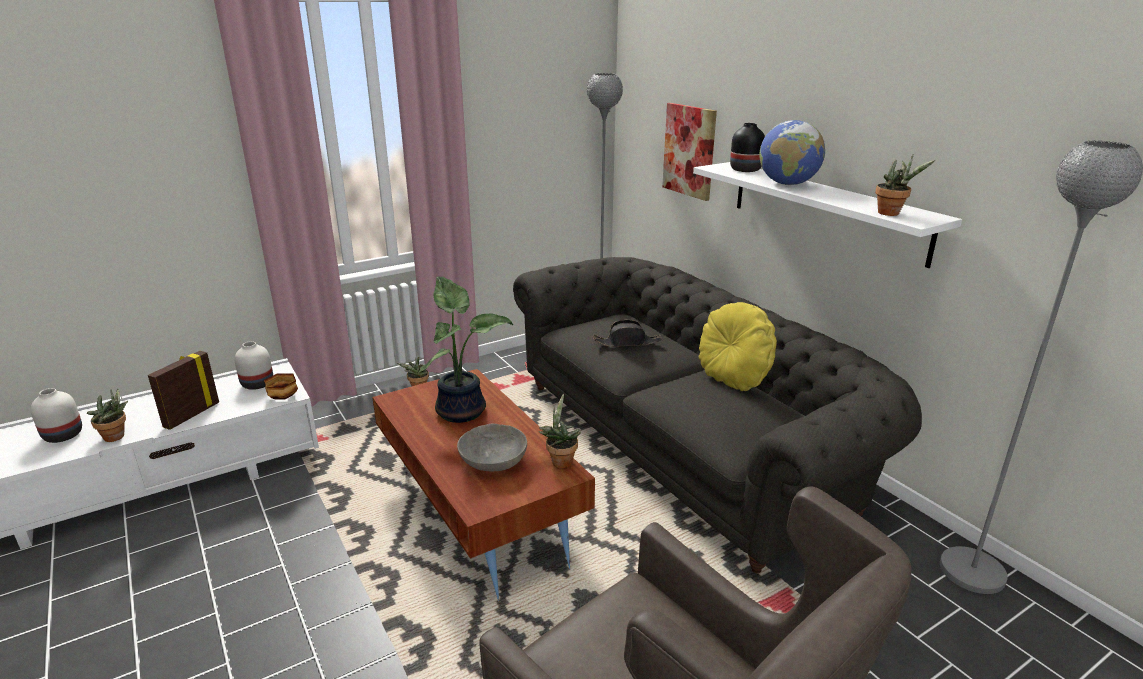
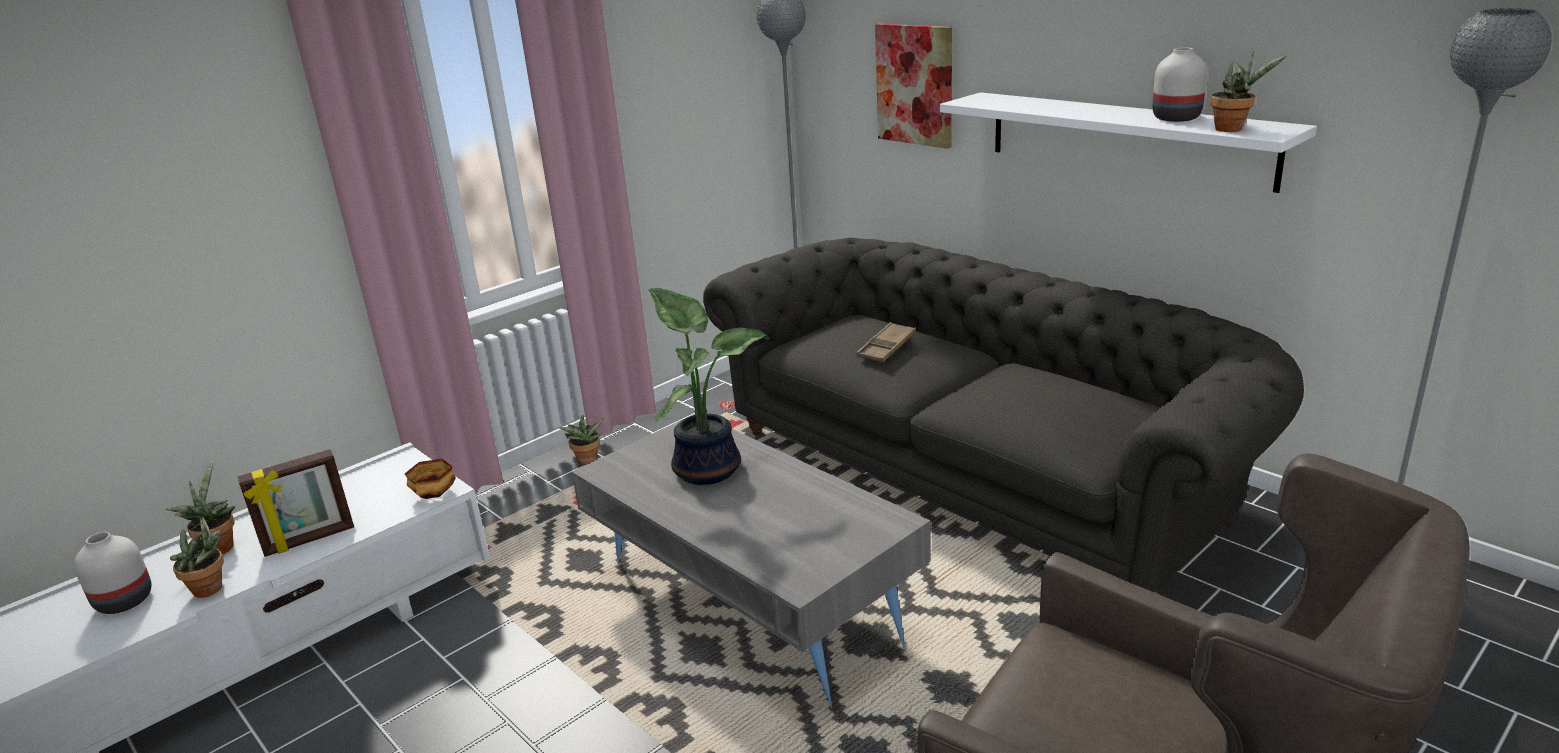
camera: 10 degrees left, 0 degrees up
picture frame [148,351,219,430] -> picture frame turned 135 degrees counterclockwise [238,449,354,557]
white vase [234,341,273,390] -> white vase moved to [1152,47,1207,122]
brown coffee table [372,369,595,602] -> grey coffee table [572,414,931,708]
grey bowl [457,423,527,471] -> none
potted plant [539,394,581,468] -> potted plant moved to [166,461,235,554]
black hat [593,320,662,347] -> brown tray [857,322,916,363]
yellow pillow [699,302,777,391] -> none
black vase [730,123,765,172] -> none
globe [759,120,825,185] -> none

